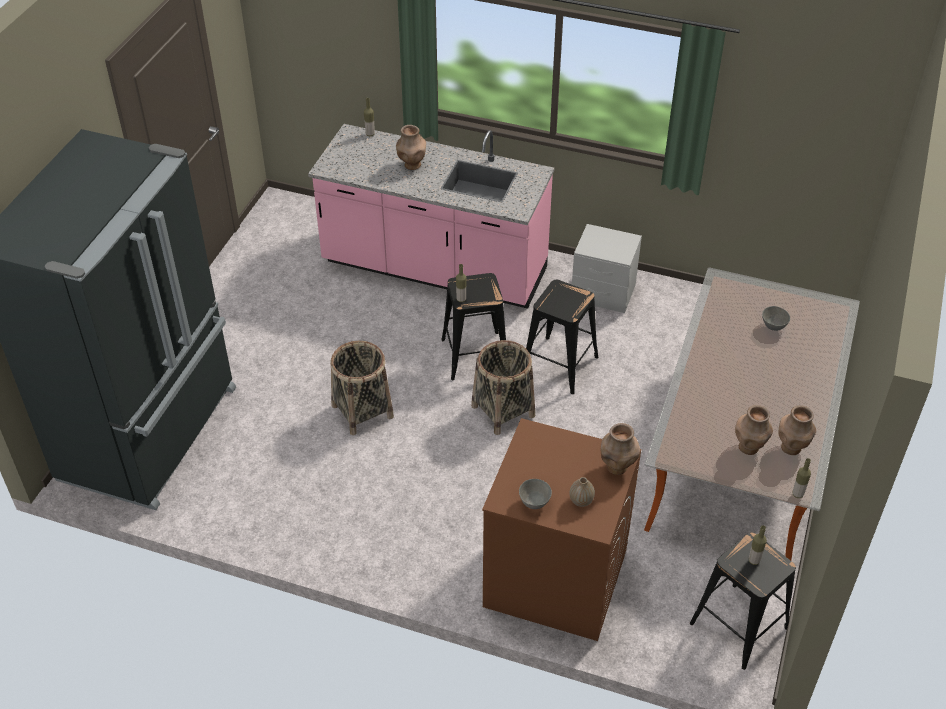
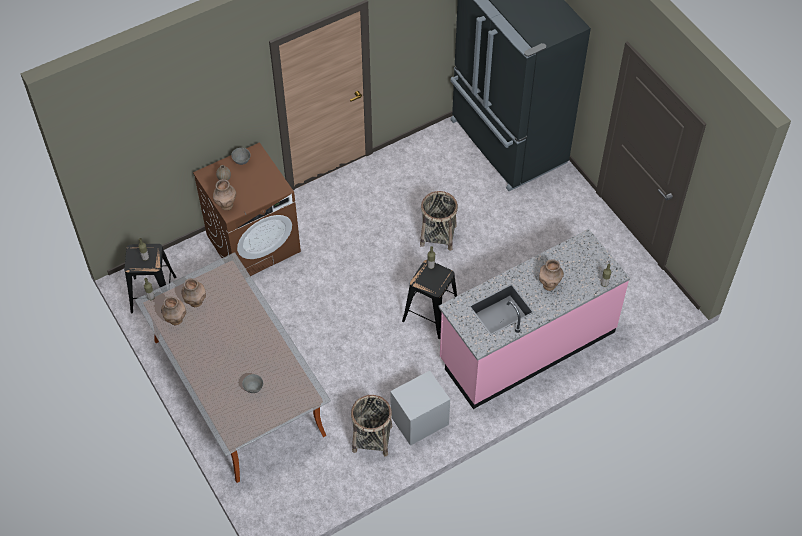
camera: 130 degrees right, 10 degrees up
basket [471,340,535,435] -> basket moved to [351,395,392,457]
black stool [526,280,599,394] -> none

